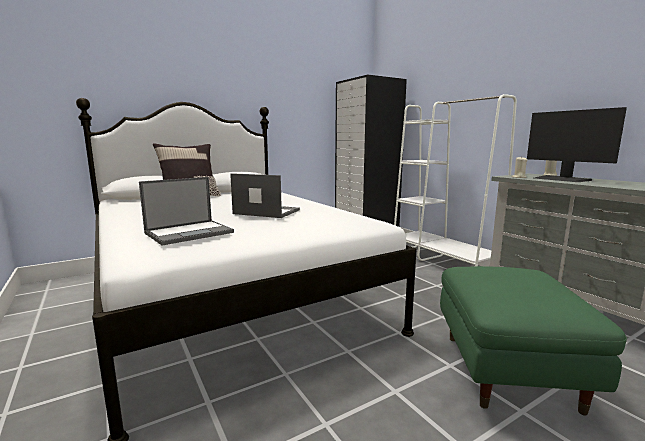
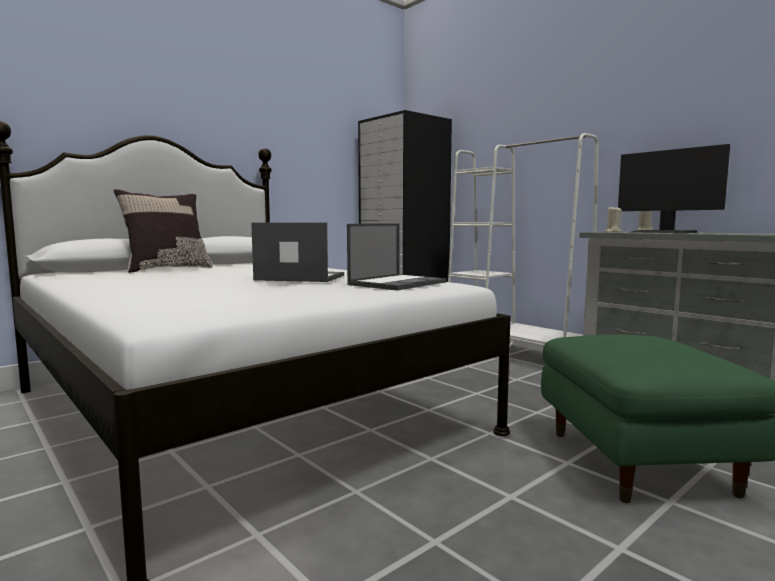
camera: 10 degrees left, 5 degrees down
laptop [139,177,234,245] -> laptop moved to [347,223,446,290]

